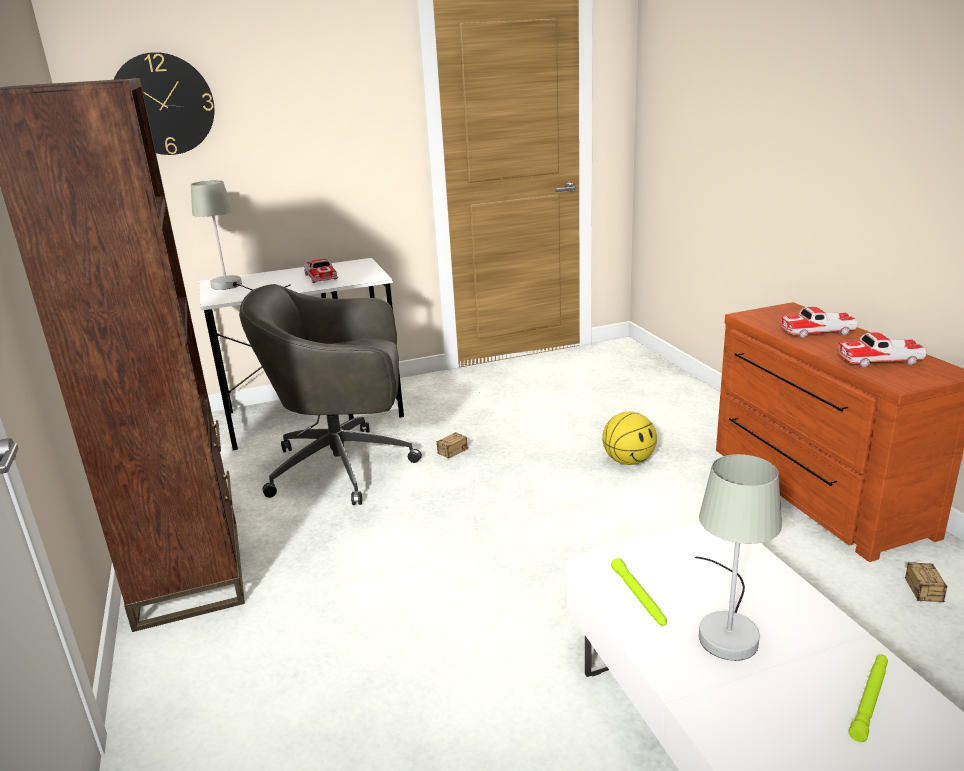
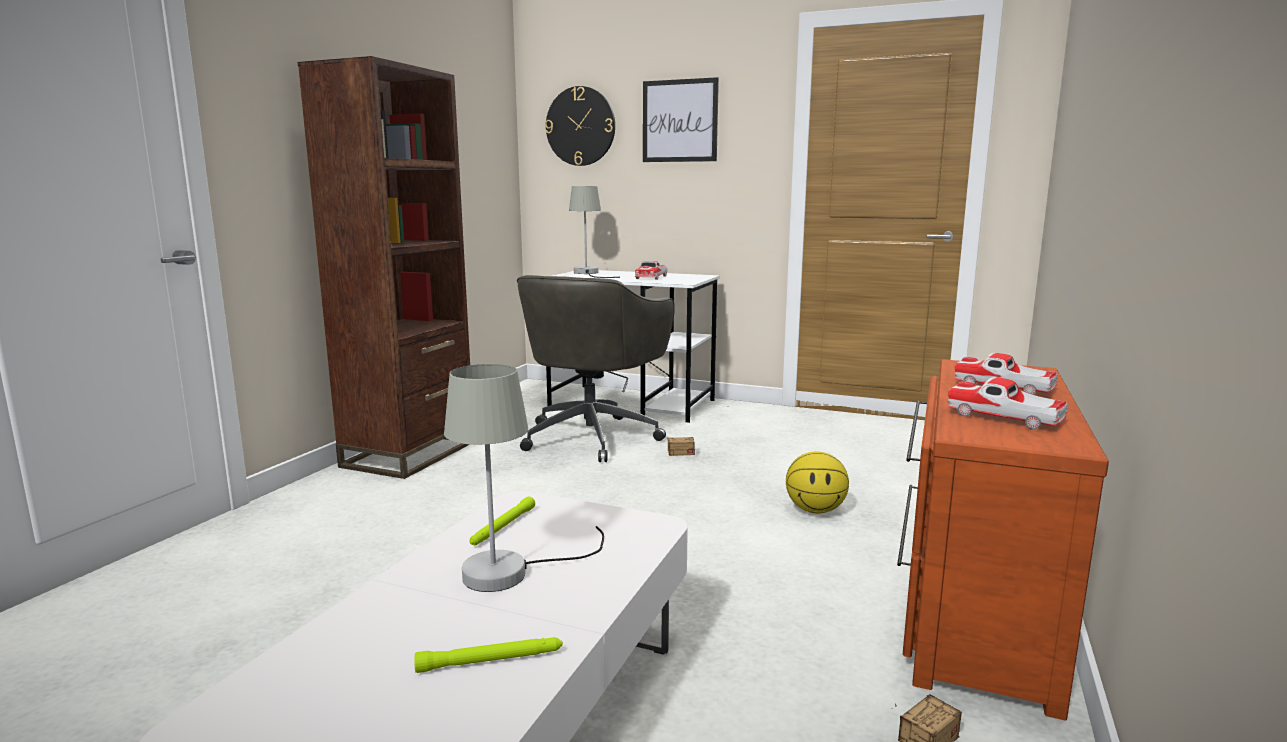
camera: 40 degrees right, 10 degrees down
grey office chair [239,284,422,505] -> grey office chair turned 105 degrees counterclockwise [517,275,675,462]
none -> picture [643,77,719,162]

